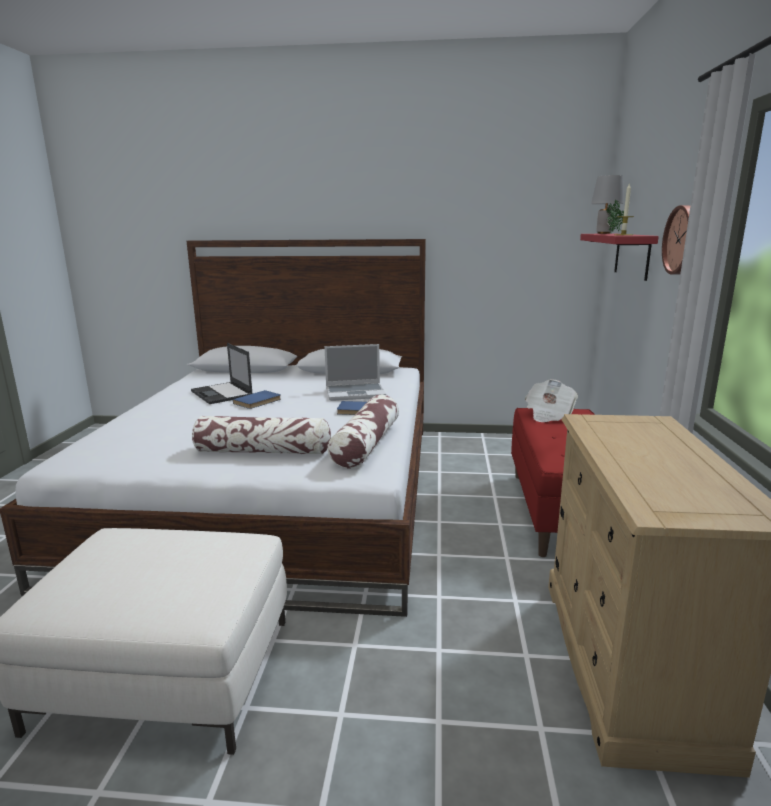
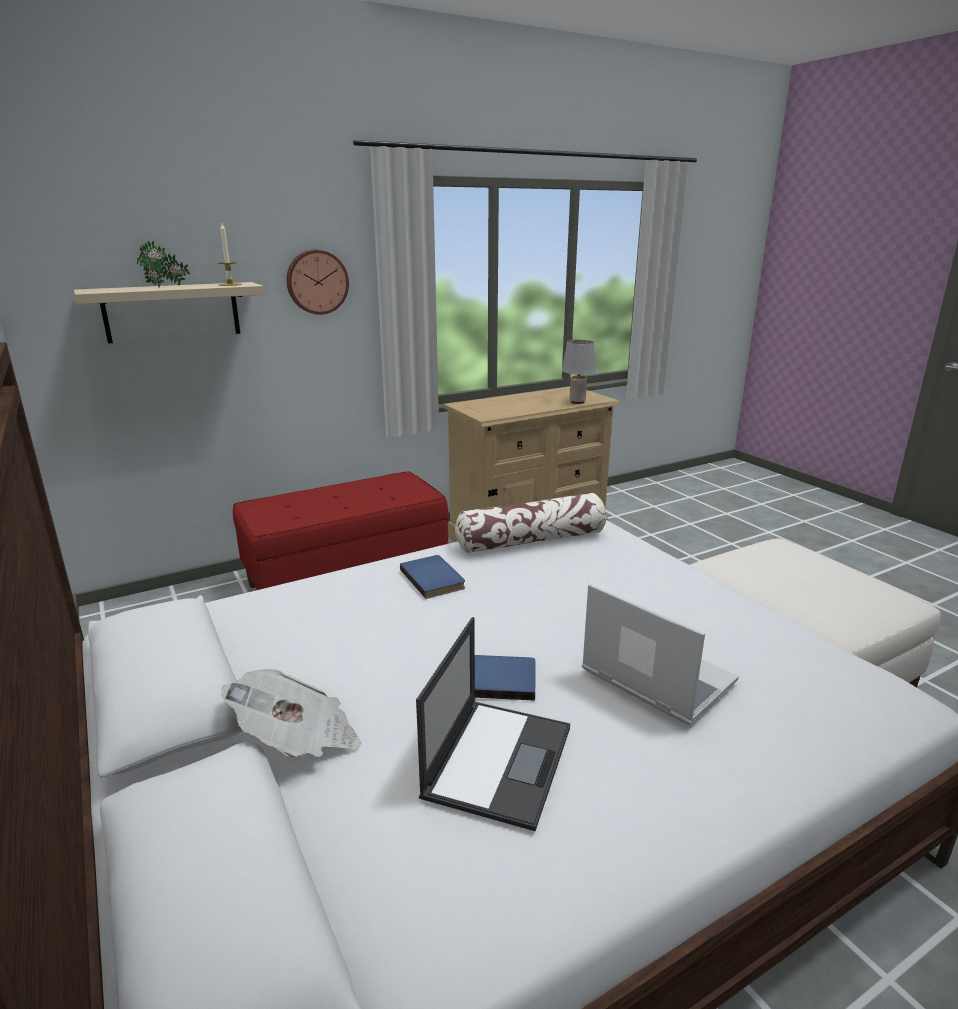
camera: 125 degrees left, 5 degrees up
pillow [192,416,331,455] -> none
laptop [324,344,386,401] -> laptop moved to [582,584,739,725]
newspaper [525,379,578,422] -> newspaper moved to [221,669,362,757]
red shelf [580,233,659,281] -> beige shelf [74,282,264,344]
grey table lamp [591,175,624,234] -> grey table lamp moved to [562,340,596,404]

